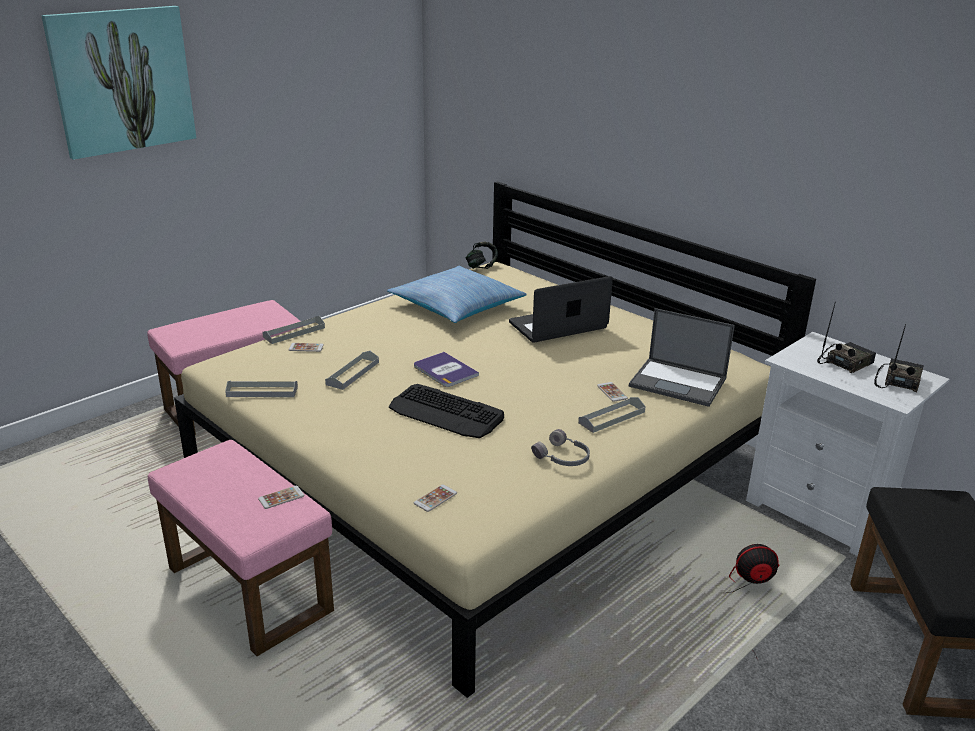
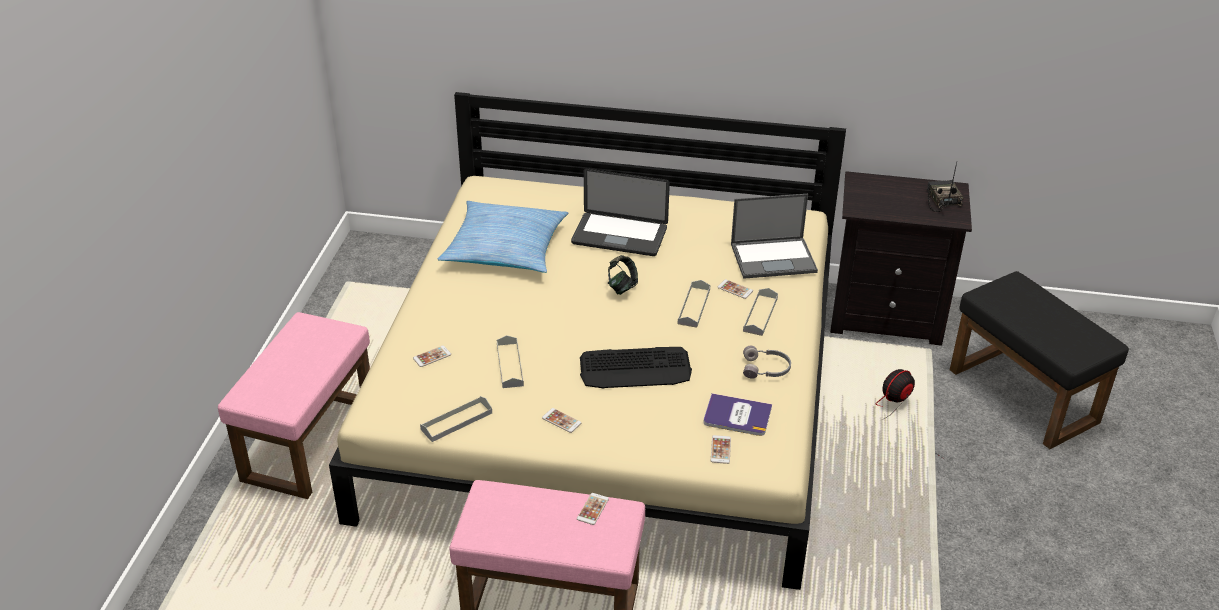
camera: 35 degrees left, 10 degrees up
picture [41,6,196,160] -> none
grey tray [262,316,325,344] -> grey tray moved to [677,280,710,328]
book [414,352,479,387] -> book moved to [703,393,772,436]
headphones [466,242,498,269] -> headphones moved to [608,255,638,295]
laptop [509,276,613,343] -> laptop turned 105 degrees counterclockwise [571,168,670,256]
white nightstand [746,332,949,556] -> black nightstand [830,171,972,346]
radio [817,304,876,373] -> none
none -> phone [542,408,581,433]

